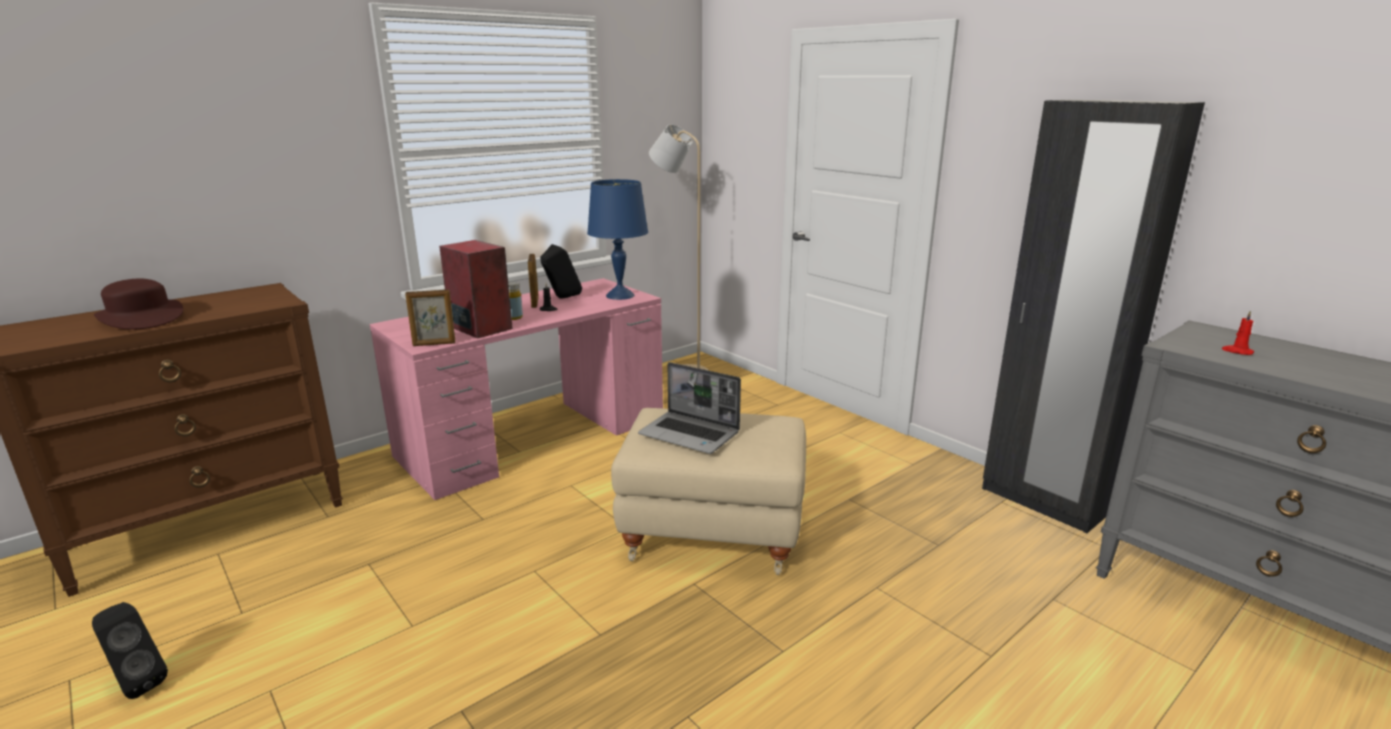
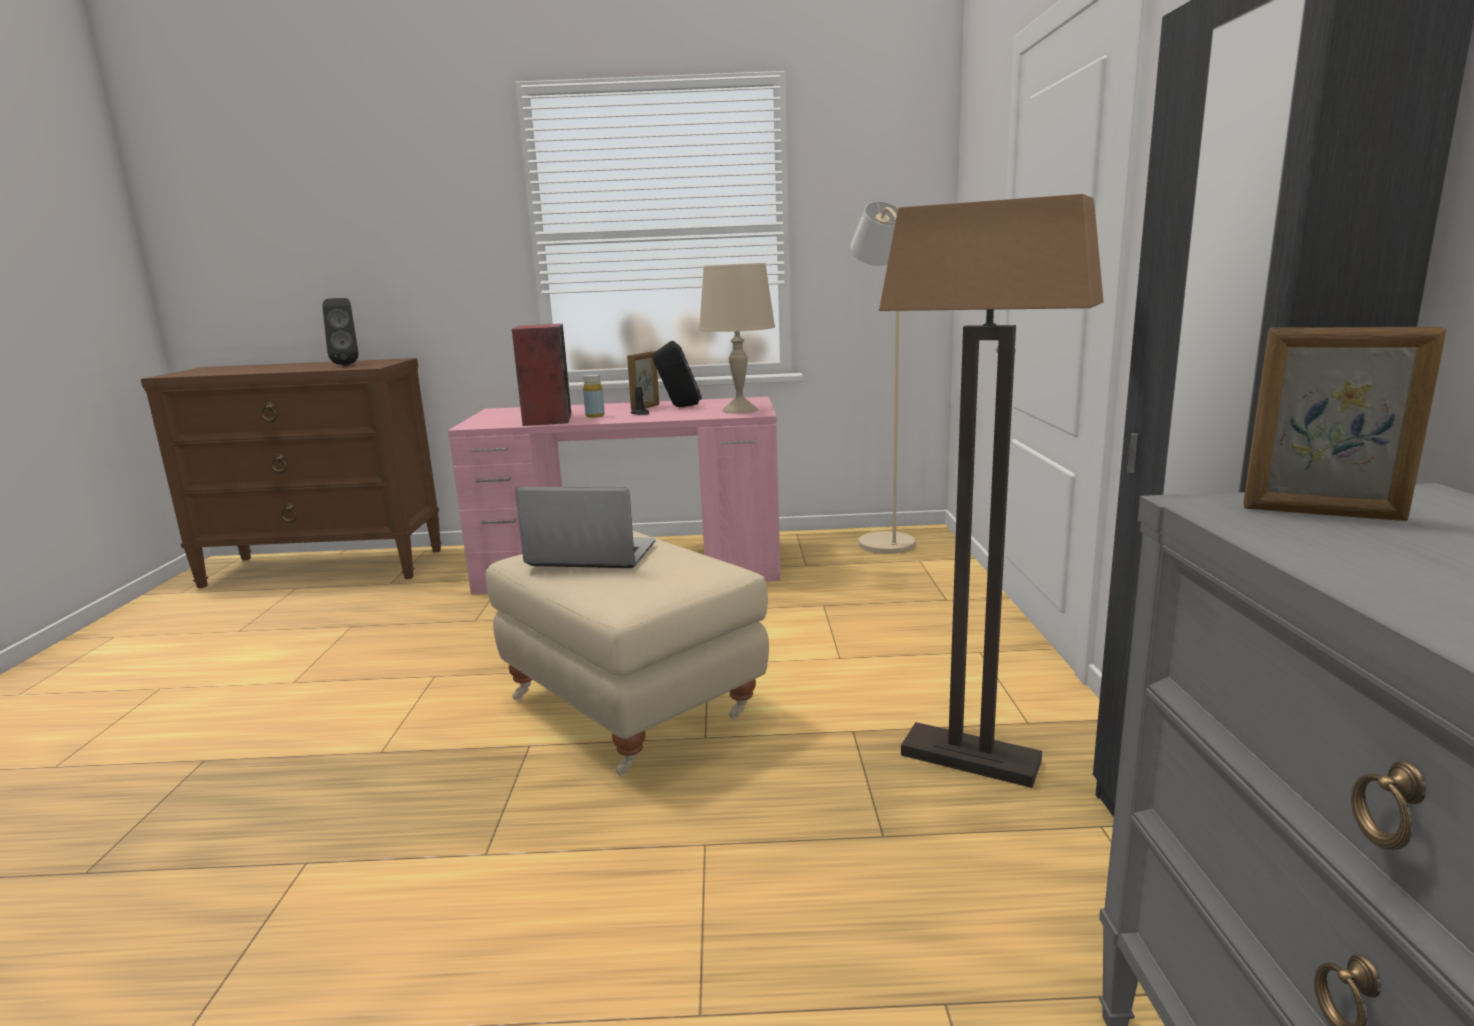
camera: 40 degrees right, 5 degrees down
black speaker [92,602,168,699] -> black speaker moved to [323,298,358,365]
brown hat [94,279,183,329] -> none
picture frame [405,290,455,346] -> picture frame moved to [1243,326,1446,521]
blue table lamp [587,179,648,300] -> beige table lamp [699,263,775,414]
laptop [638,362,741,454] -> laptop turned 120 degrees clockwise [515,487,656,568]
red candle [1222,311,1254,355] -> none
none -> floor lamp [879,194,1104,788]

